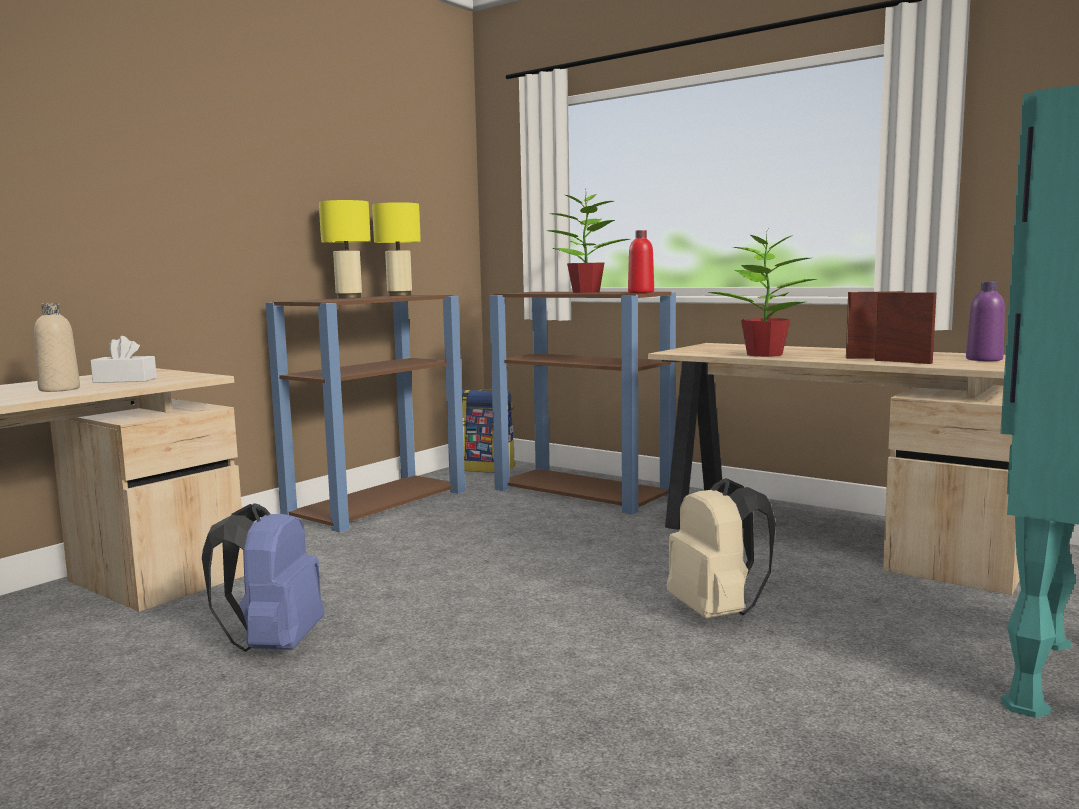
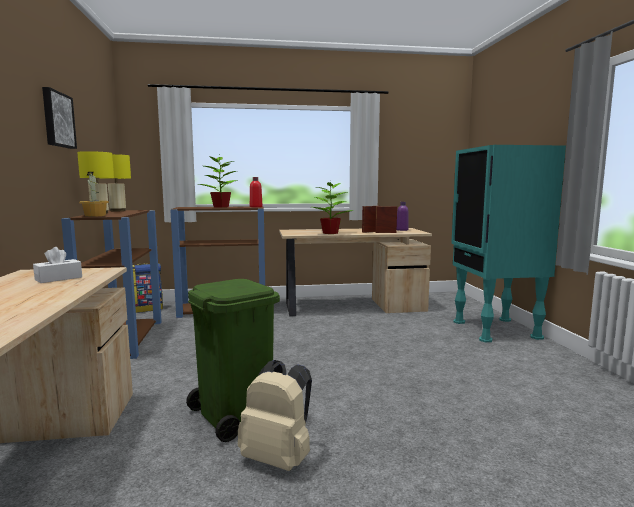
camera: 45 degrees left, 0 degrees up
beige bottle [34,303,80,392] -> none
blue backpack [202,503,324,652] -> green trash can [186,279,280,442]
beige backpack [667,478,776,619] -> beige backpack moved to [238,360,312,471]
none -> picture [42,87,77,149]
none -> potted plant [79,172,109,217]

